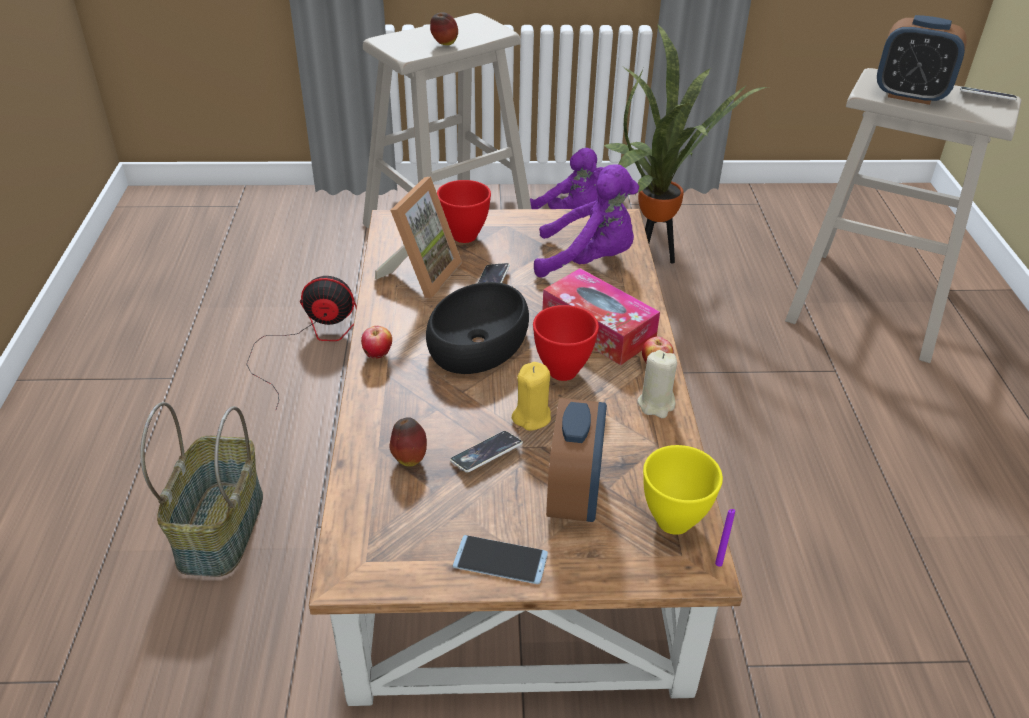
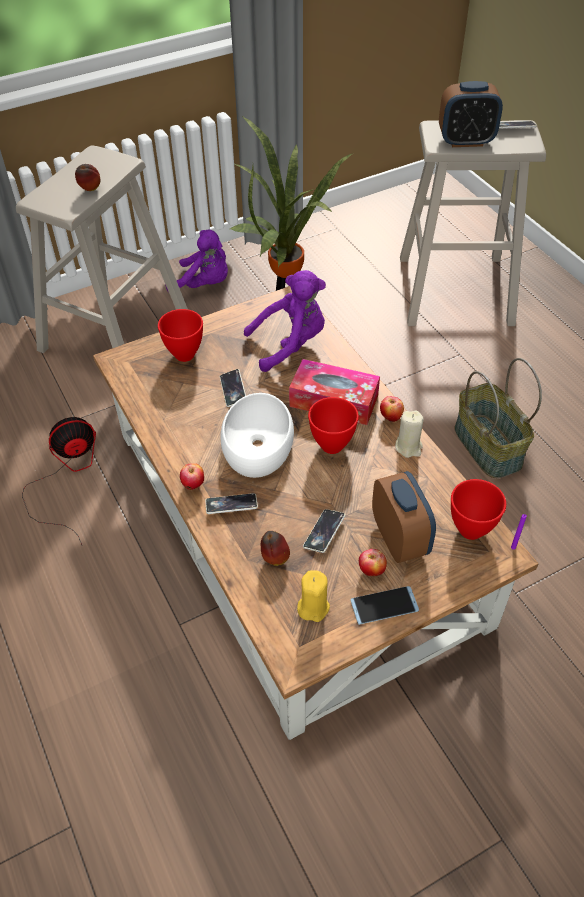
camera: 25 degrees left, 10 degrees up
basket [140,402,263,577] -> basket moved to [455,358,542,478]
picture frame [375,177,462,298] -> none
black bowl [426,282,529,374] -> white bowl [221,393,294,478]
yellow candle [512,362,551,431] -> yellow candle moved to [297,570,330,622]
yellow bowl [643,445,723,535] -> red bowl [451,479,506,540]
none -> phone [205,493,258,514]
none -> apple [359,549,387,576]

